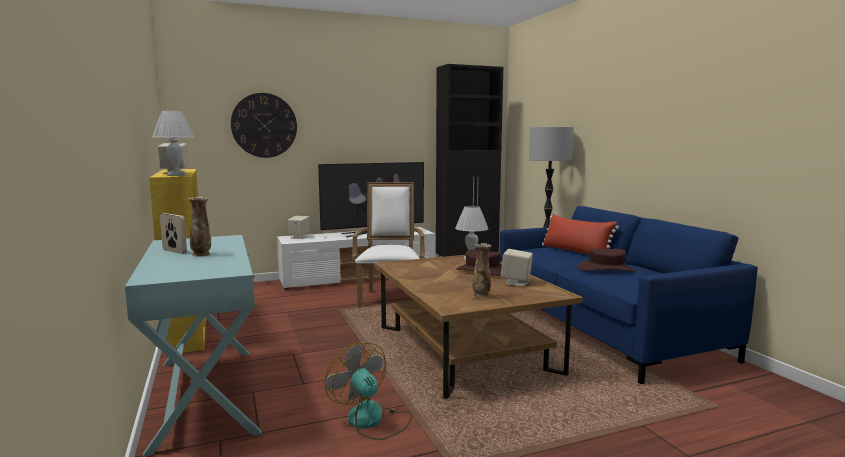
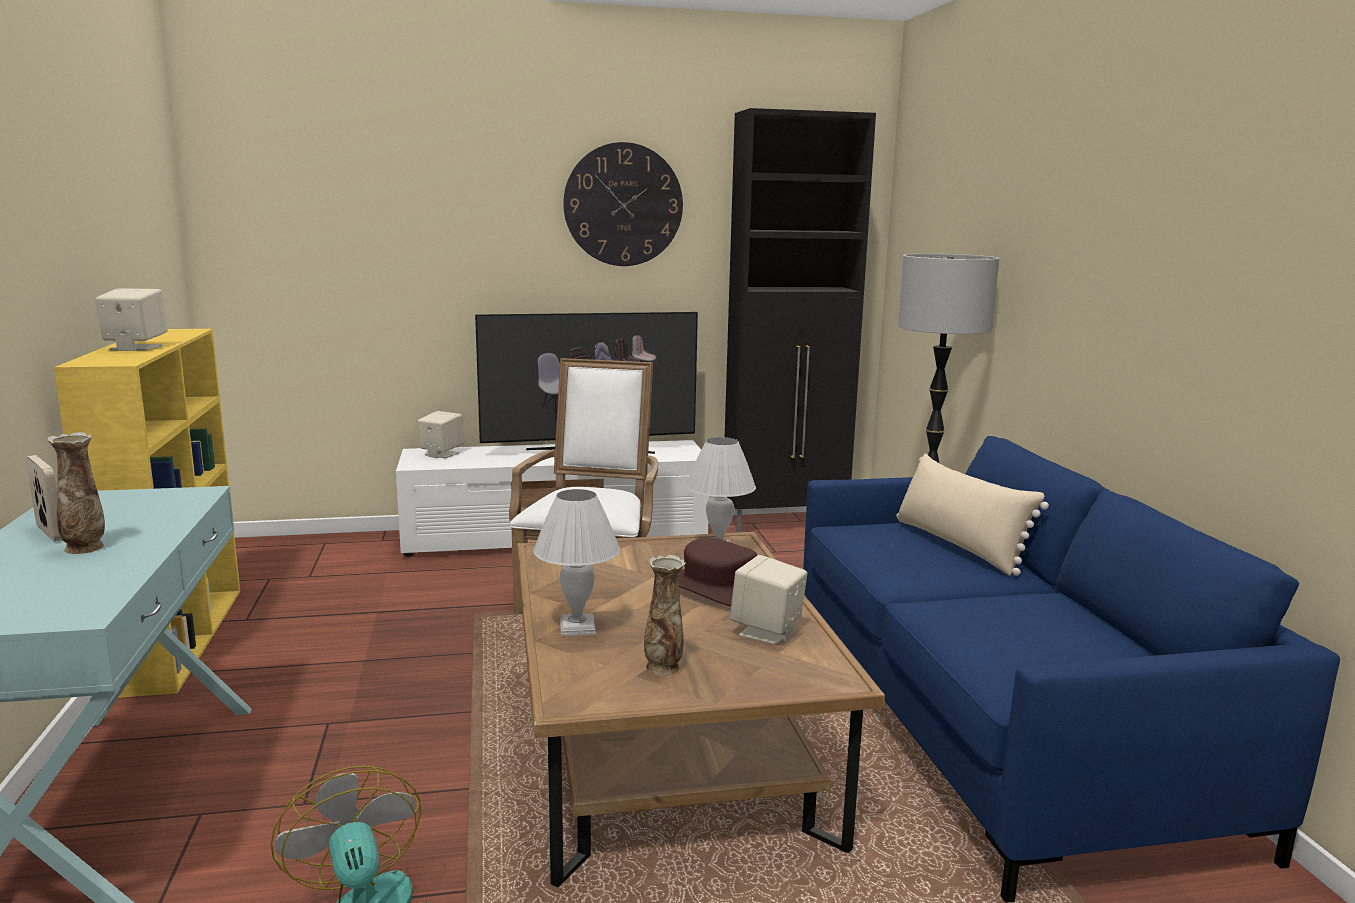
camera: 10 degrees right, 5 degrees up
white table lamp [153,111,194,176] -> white table lamp moved to [533,489,620,636]
wall clock [231,93,297,158] -> wall clock moved to [563,142,683,266]
red pillow [542,214,619,255] -> beige pillow [896,454,1049,576]
brown hat [577,248,636,272] -> none

